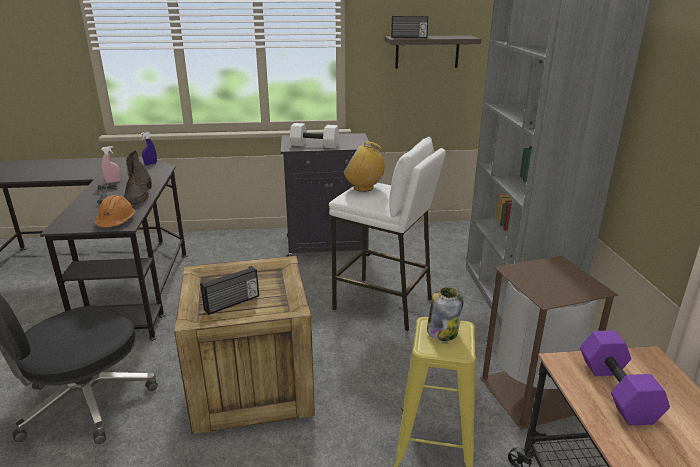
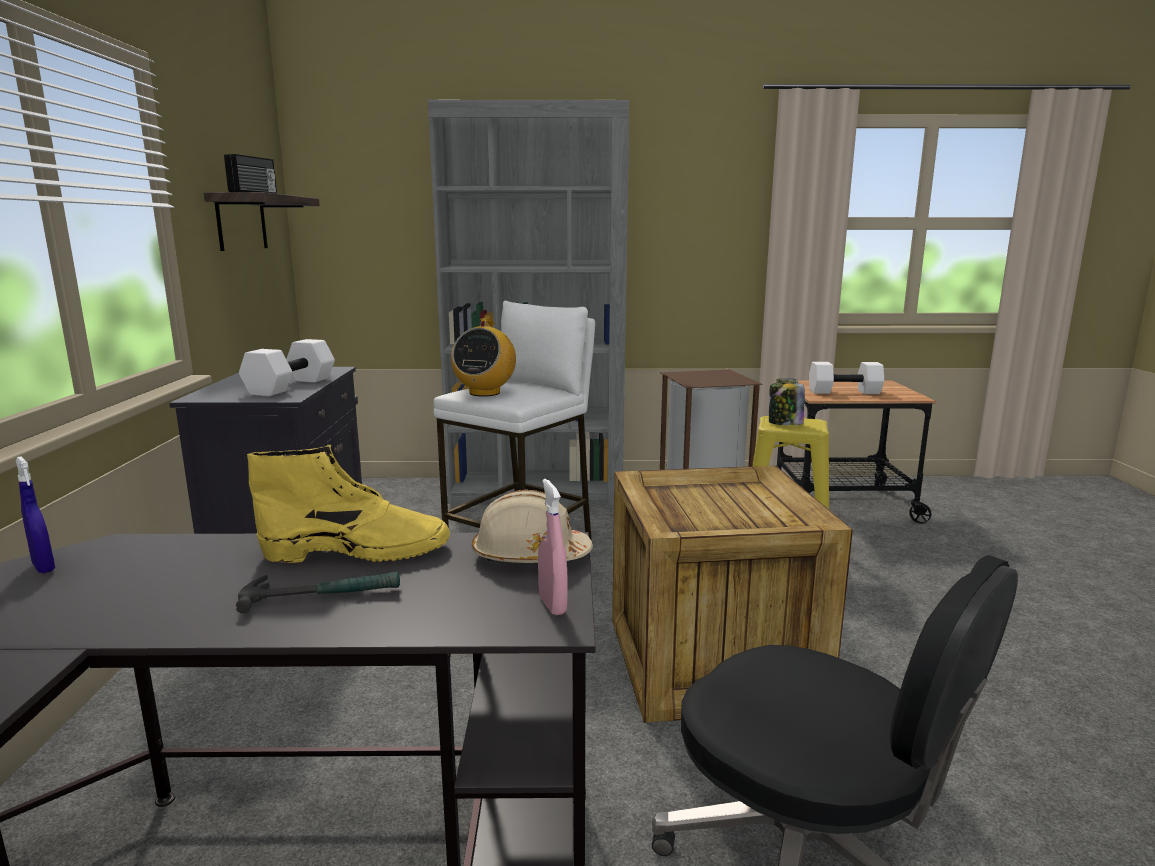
camera: 85 degrees left, 10 degrees down
orange hard hat [95,195,135,227] -> beige hard hat [472,490,593,563]
pink spray bottle [101,146,121,183] -> pink spray bottle moved to [538,479,568,615]
brown boot [124,150,152,205] -> yellow boot [247,445,450,563]
radio [200,266,259,315] -> none
purple dumbbell [580,330,670,425] -> white dumbbell [809,362,884,394]

